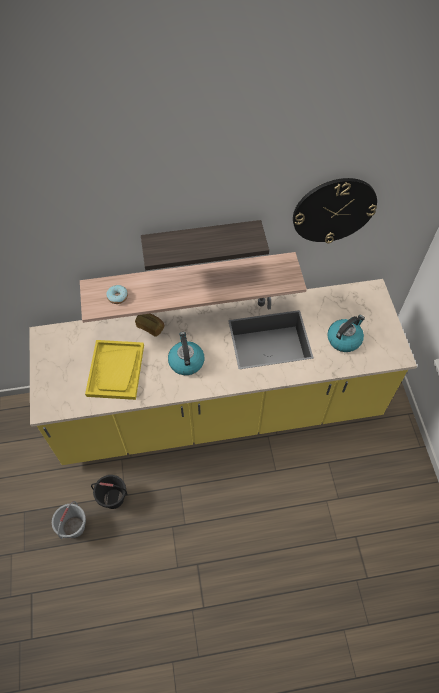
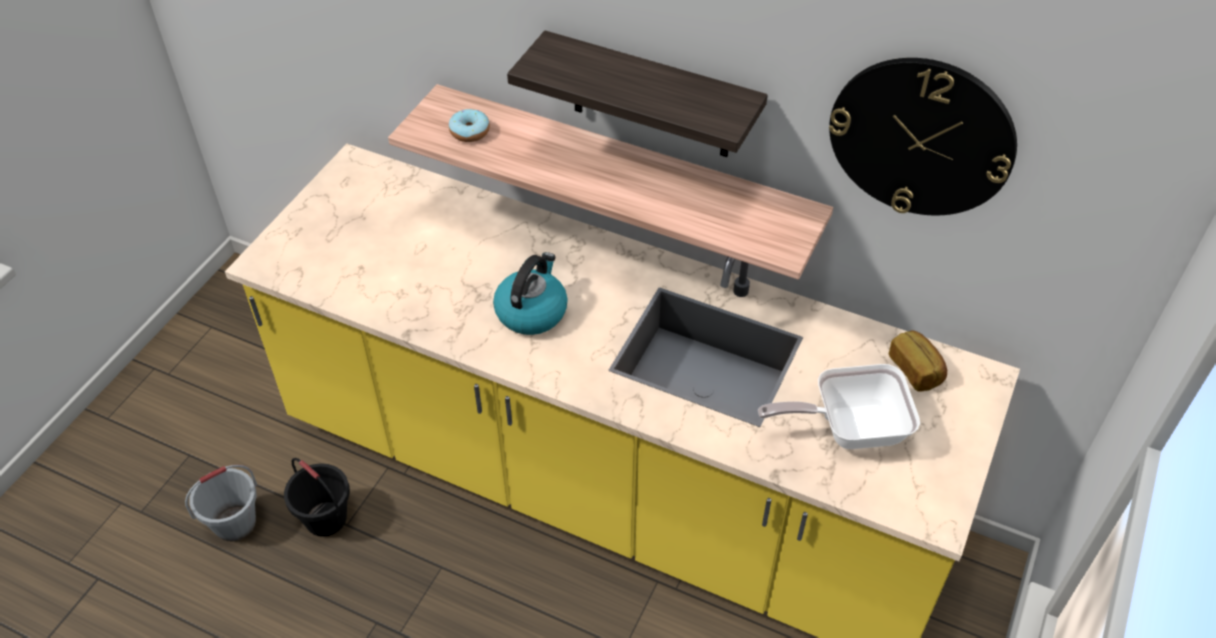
camera: 35 degrees right, 10 degrees down
yellow tray [85,340,144,400] -> none
bread [135,313,164,337] -> bread moved to [888,330,947,392]
kettle [328,315,365,352] -> frying pan [758,364,920,449]

